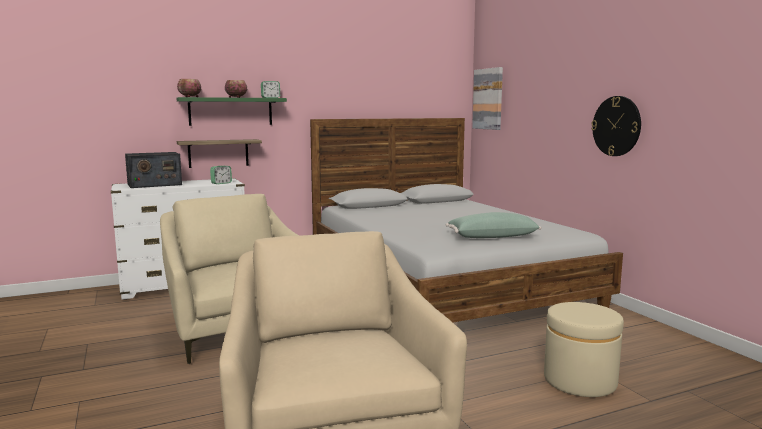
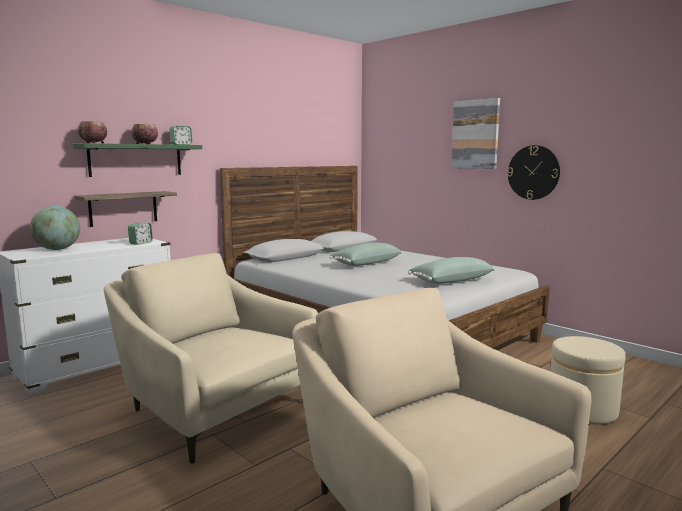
camera: 20 degrees left, 0 degrees up
radio [125,152,182,188] -> globe [30,206,80,250]
picture [472,67,503,130] -> picture moved to [451,98,500,169]
none -> green pillow [330,243,402,266]

